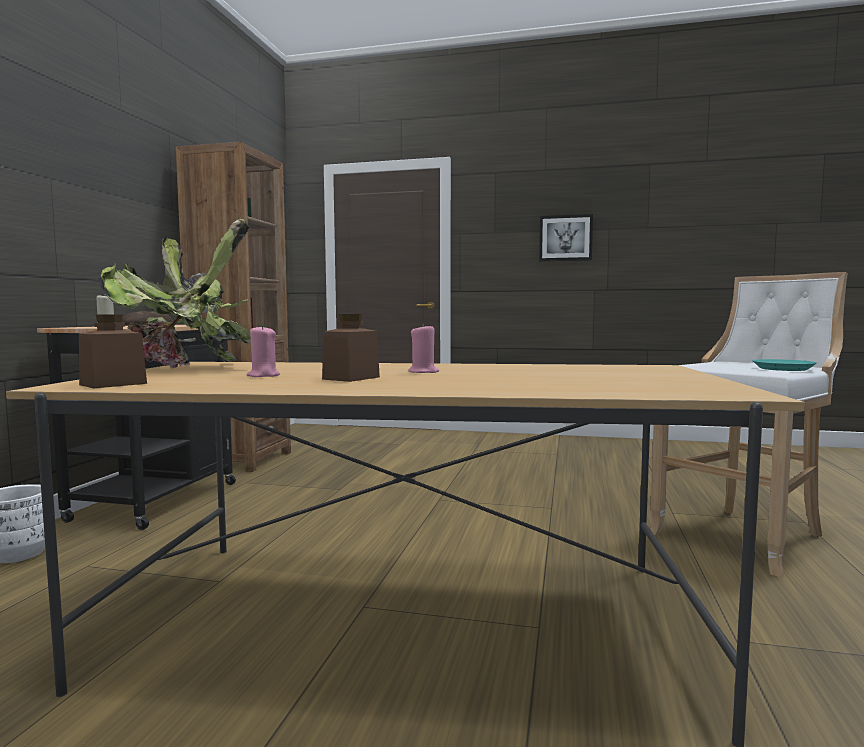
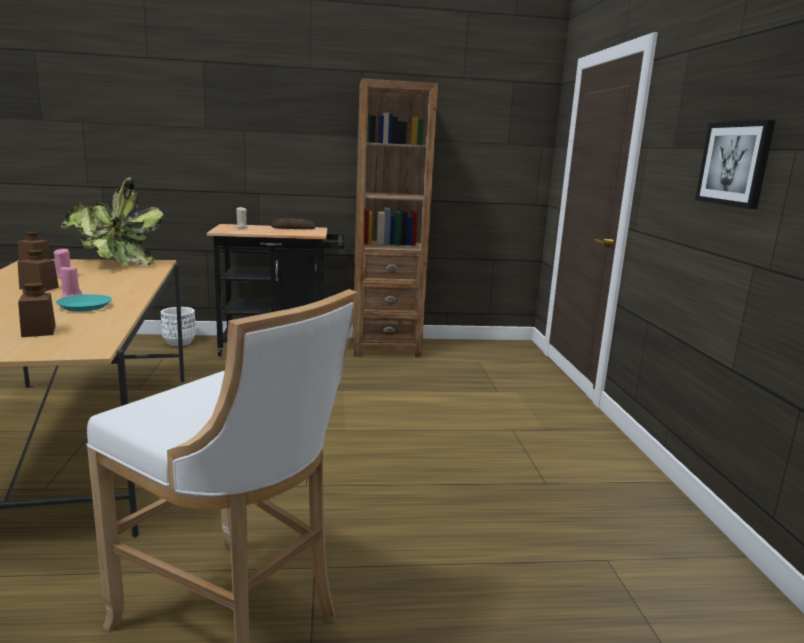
camera: 70 degrees right, 10 degrees up
turquoise plate [752,359,817,371] -> turquoise plate moved to [56,294,112,312]
none -> brown jar [18,282,56,337]

